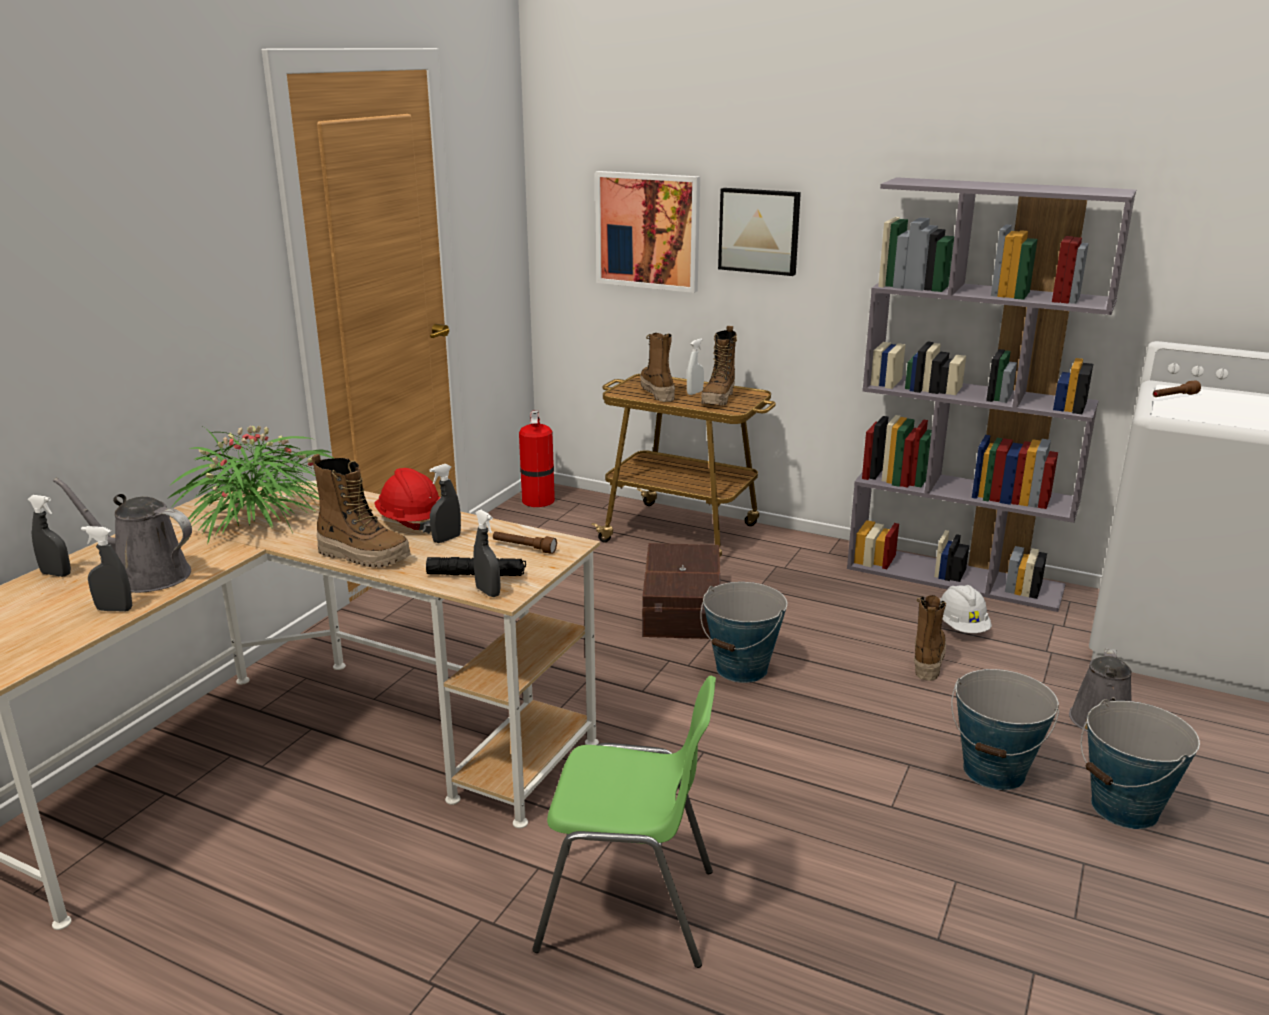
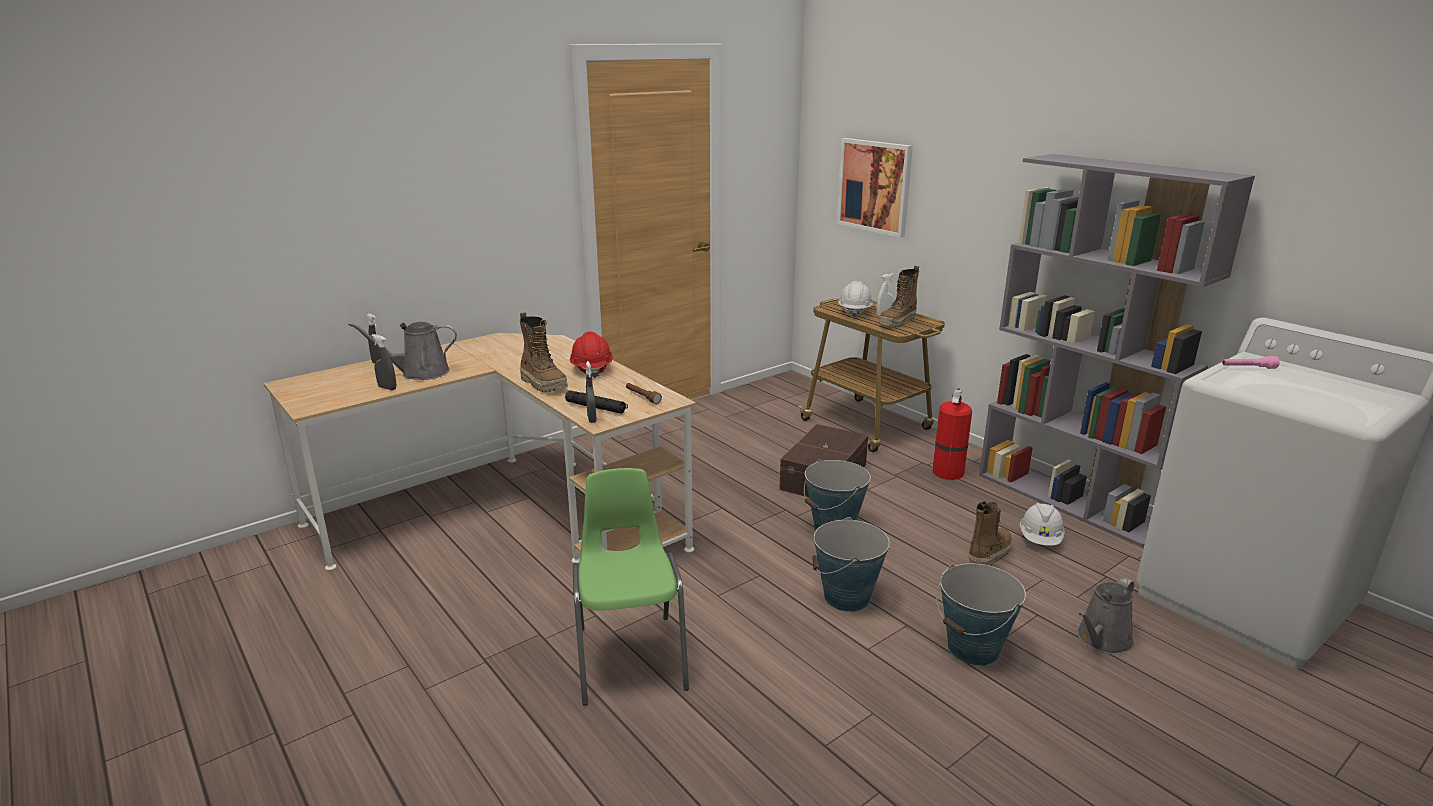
camera: 25 degrees right, 0 degrees up
grey watering can [53,478,192,593] -> grey watering can turned 60 degrees counterclockwise [348,322,457,380]
potted plant [167,425,333,545] -> none
grey spray bottle [430,464,461,543] -> none
fire extinguisher [519,410,555,507] -> fire extinguisher moved to [932,388,972,480]
green chair [532,676,716,968] -> green chair turned 135 degrees counterclockwise [573,468,689,706]
boot [640,333,675,402] -> white hard hat [838,281,873,318]
picture [718,188,801,276] -> none
bucket [1080,699,1200,829] -> bucket moved to [812,517,890,612]
brown flashlight [1153,380,1201,397] -> pink flashlight [1222,356,1280,369]

